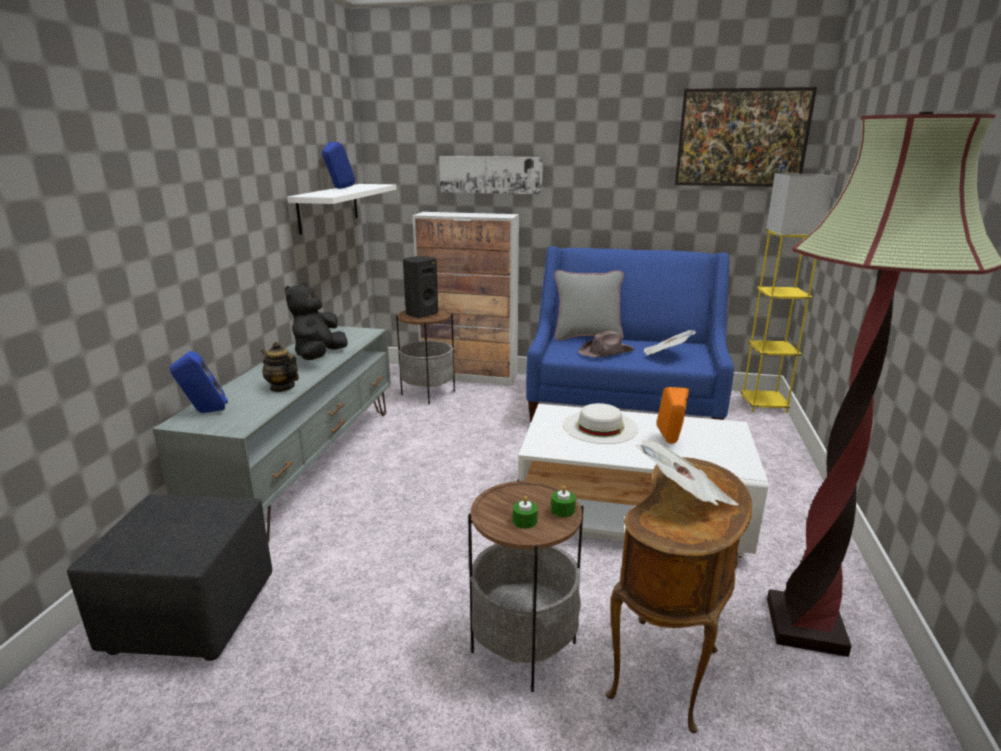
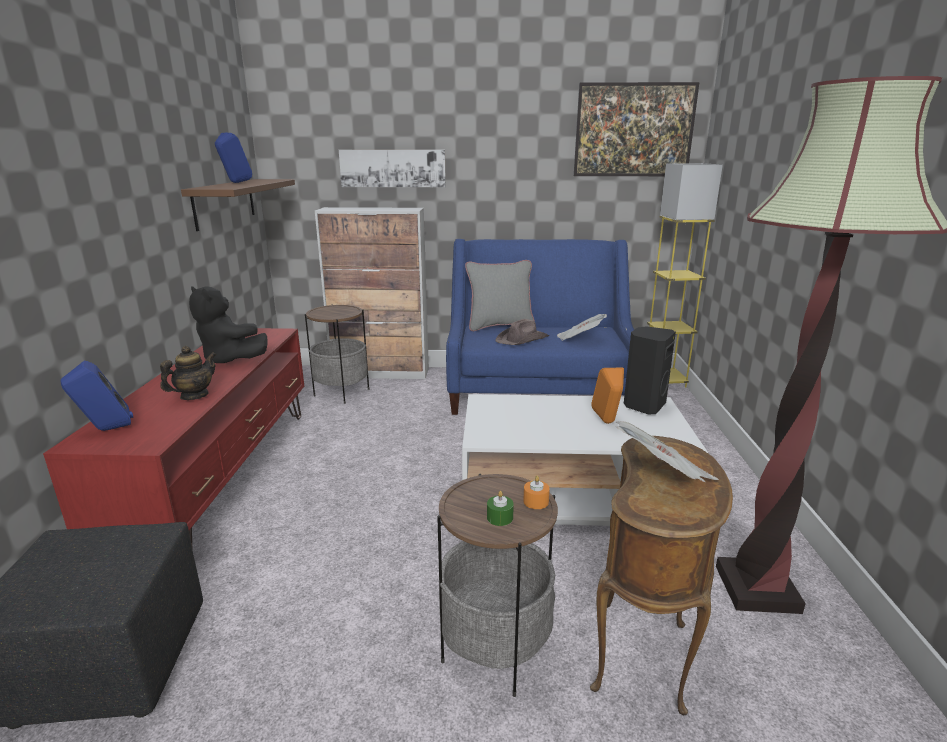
camera: 10 degrees left, 0 degrees up
grey tv stand [153,326,391,542] -> red tv stand [43,328,304,546]
teapot [261,342,299,392] -> teapot turned 105 degrees clockwise [160,346,216,400]
black plush toy [285,282,348,360] -> black plush toy turned 60 degrees counterclockwise [189,286,267,363]
white shelf [287,184,396,235] -> brown shelf [181,179,295,231]
black speaker [403,256,438,318] -> black speaker moved to [624,326,676,415]
green candle [551,485,576,517] -> orange candle [523,475,550,509]
white hat [563,403,638,444] -> none

